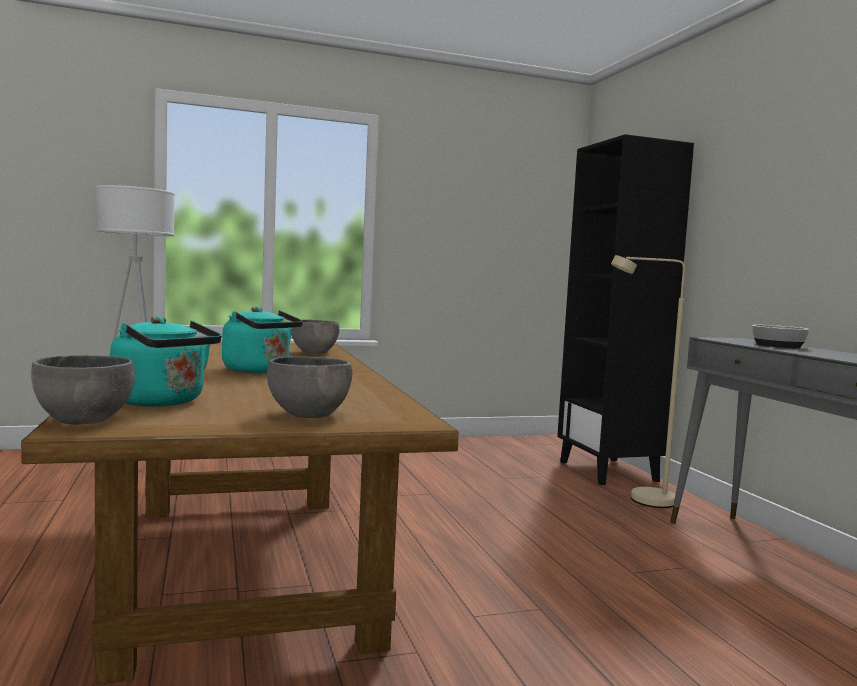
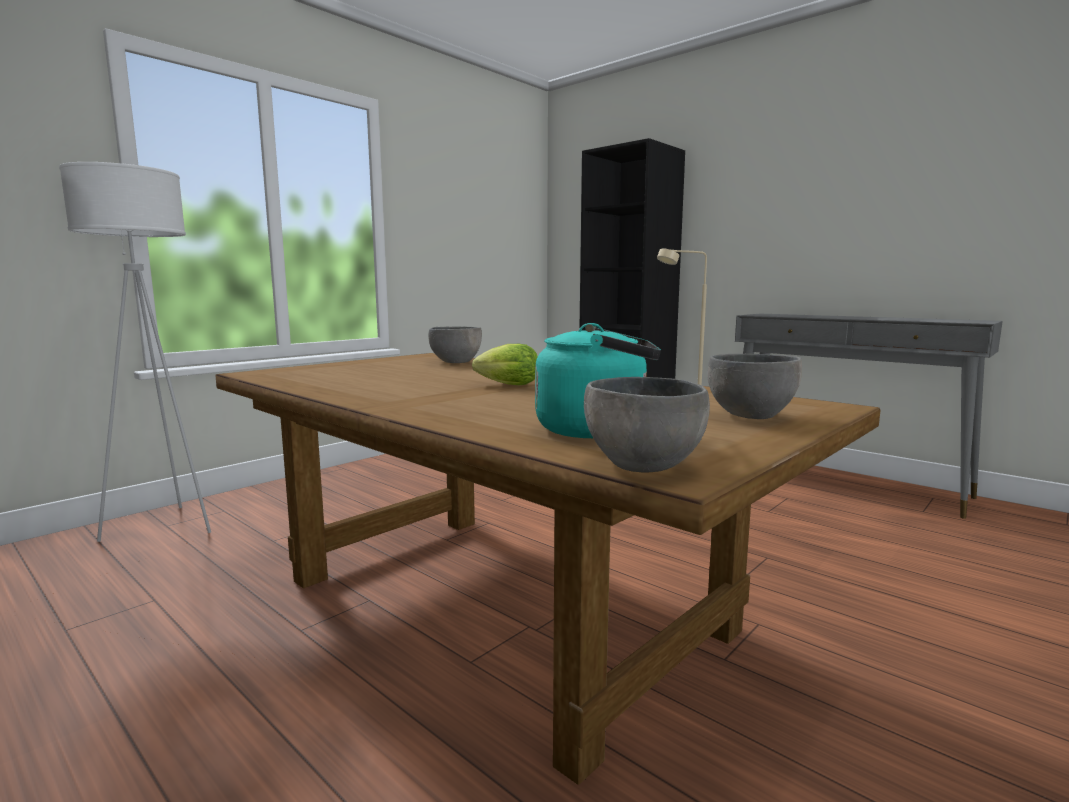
camera: 30 degrees left, 5 degrees up
turquoise kettle [222,307,303,373] -> lettuce [472,344,538,385]
bowl [752,325,810,348] -> none

